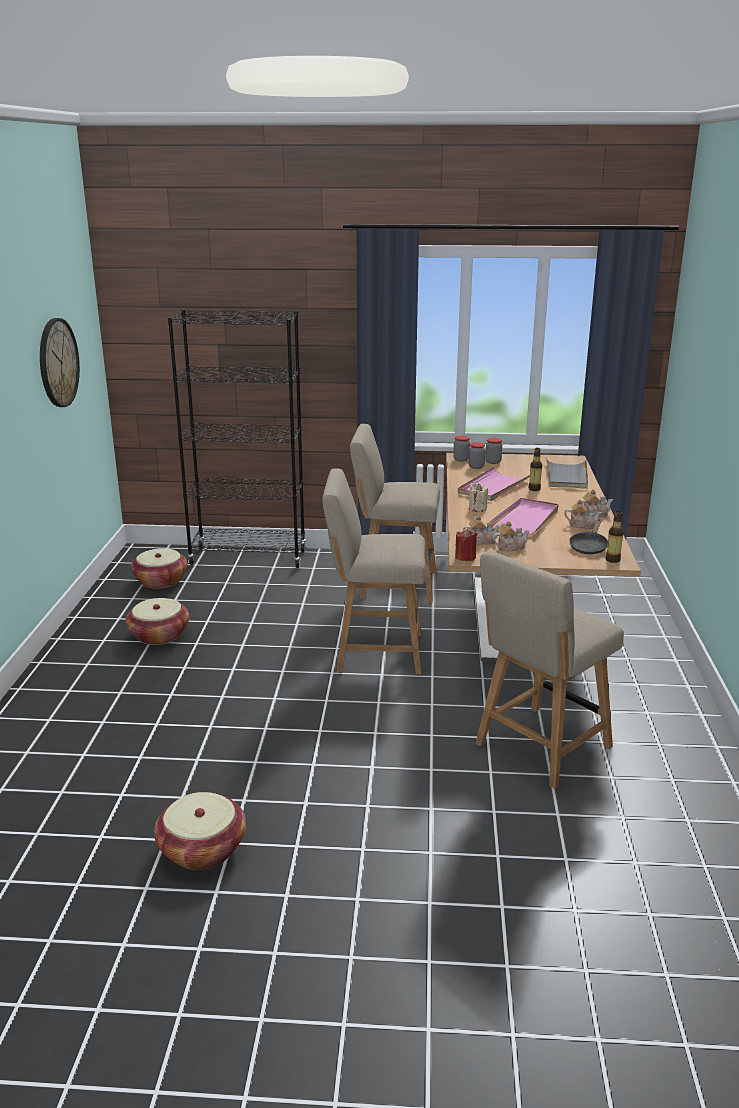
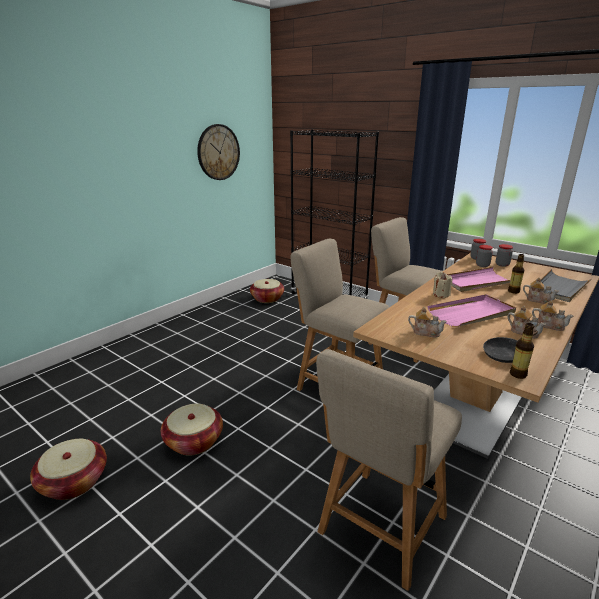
camera: 35 degrees right, 0 degrees up
basket [125,598,189,645] -> basket moved to [161,403,223,456]
red candle [455,529,477,561] -> none
teapot [463,515,500,545] -> teapot moved to [523,278,559,304]
beige chair [476,551,624,789] -> beige chair turned 45 degrees counterclockwise [316,349,462,591]

